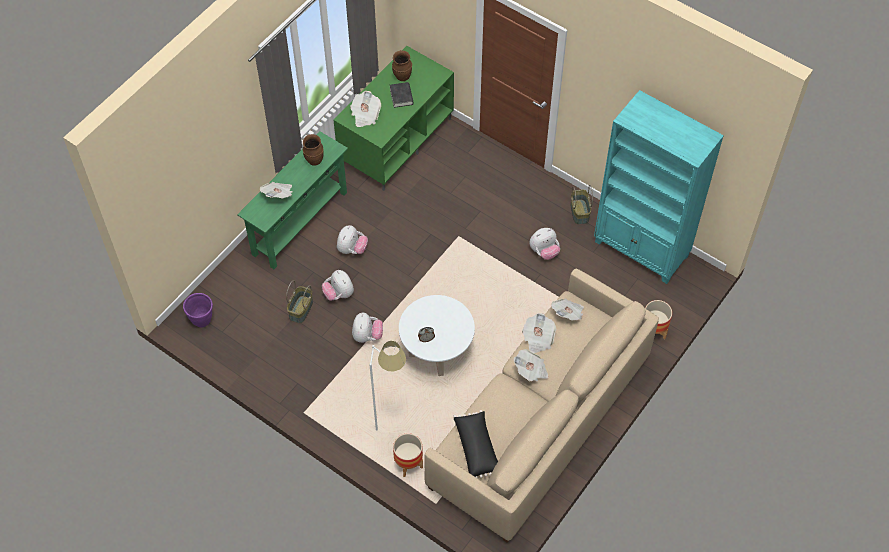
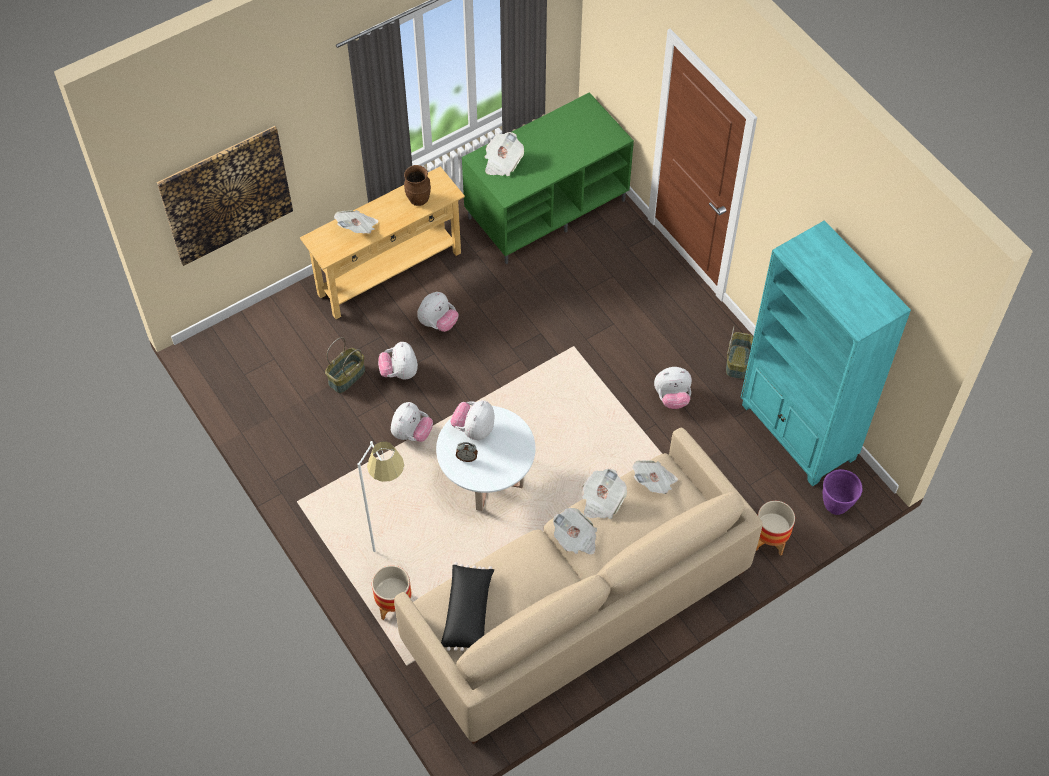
camera: 20 degrees right, 0 degrees up
purple planter [183,293,213,327] -> purple planter moved to [823,469,863,515]
green console table [237,131,348,269] -> beige console table [300,166,465,319]
black book [390,82,414,108] -> none
brown vase [392,50,412,81] -> none
none -> picture [157,126,293,266]
none -> plush toy [450,400,494,440]

